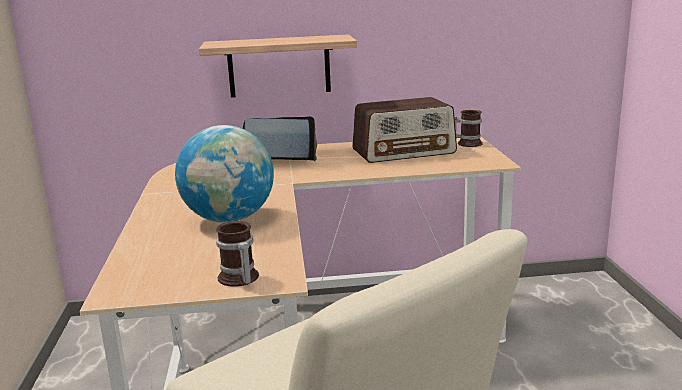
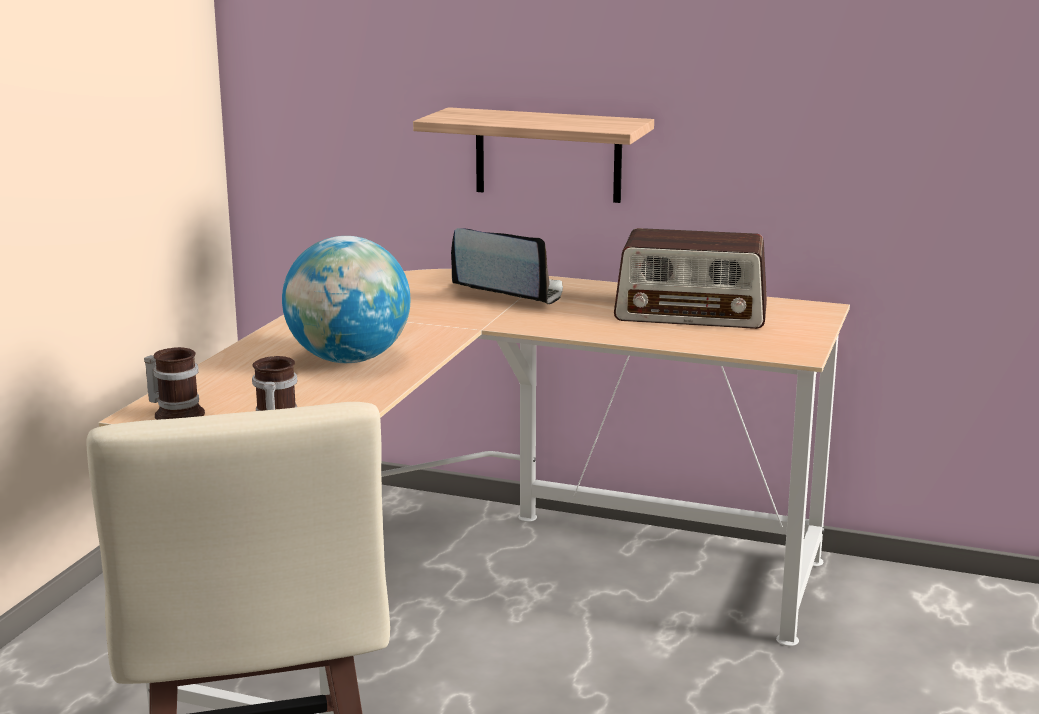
camera: 25 degrees right, 0 degrees up
mug [454,110,483,147] -> mug moved to [144,347,205,420]

